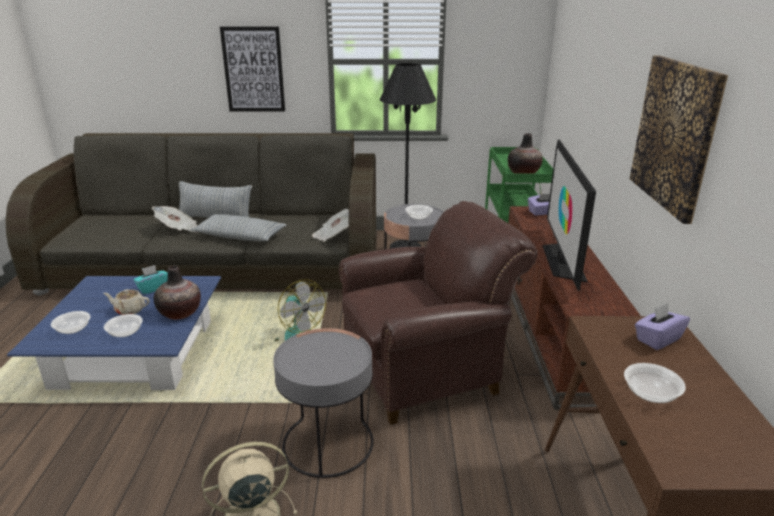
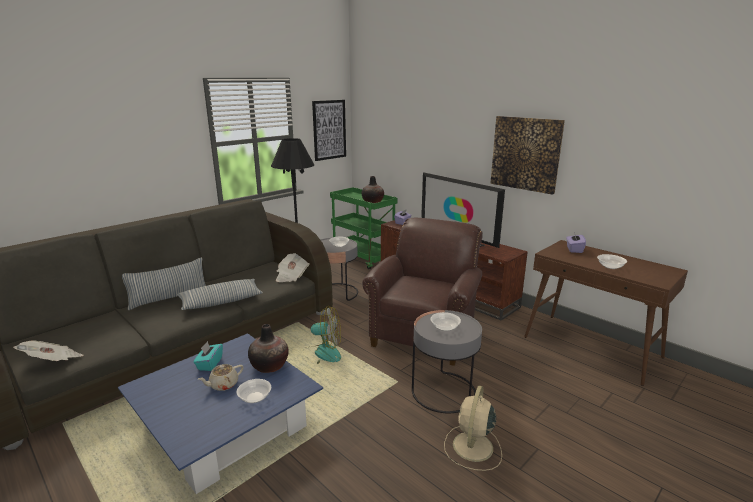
camera: 45 degrees left, 5 degrees down
bowl [51,311,90,334] -> bowl moved to [431,312,461,331]
newspaper [152,206,197,232] -> newspaper moved to [13,340,83,361]
picture [220,27,285,111] -> picture moved to [312,100,346,161]

